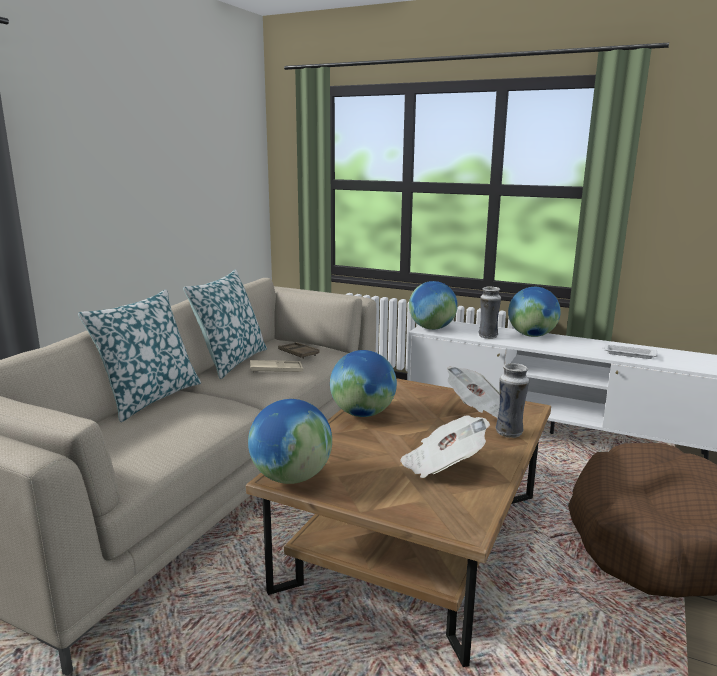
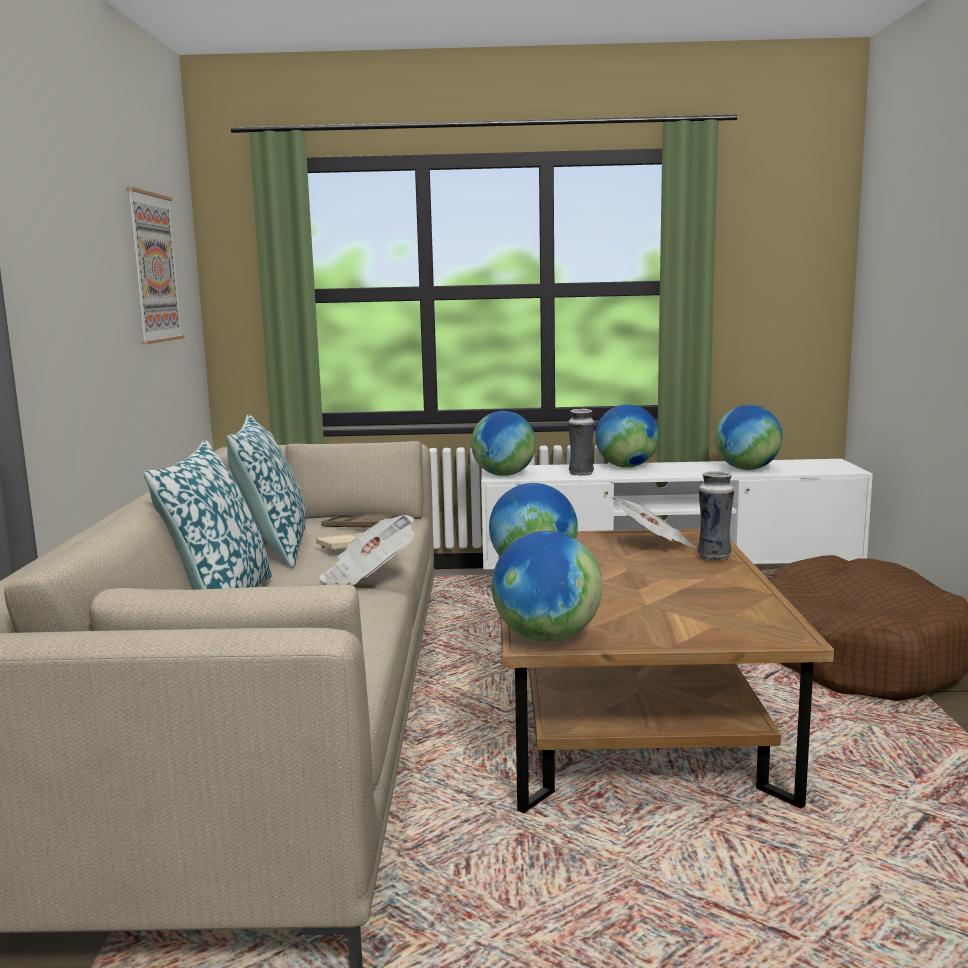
camera: 25 degrees left, 5 degrees down
newspaper [400,415,490,478] -> newspaper moved to [319,515,415,585]
white tray [602,344,658,359] -> globe [715,405,782,470]
none -> picture [126,187,185,344]

